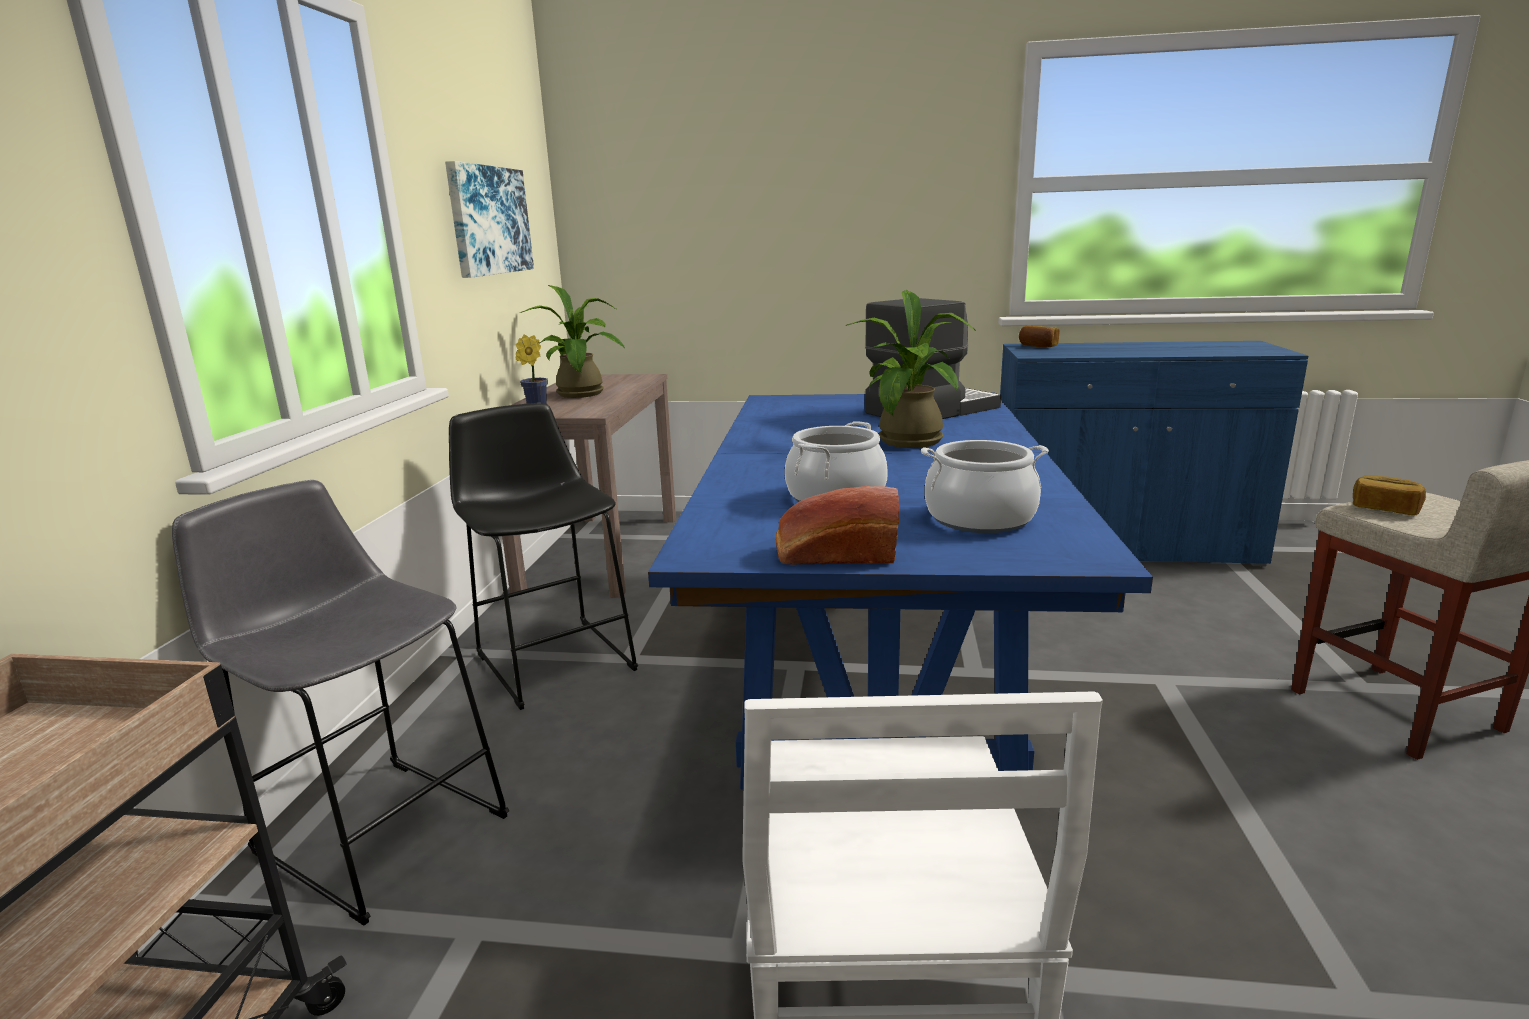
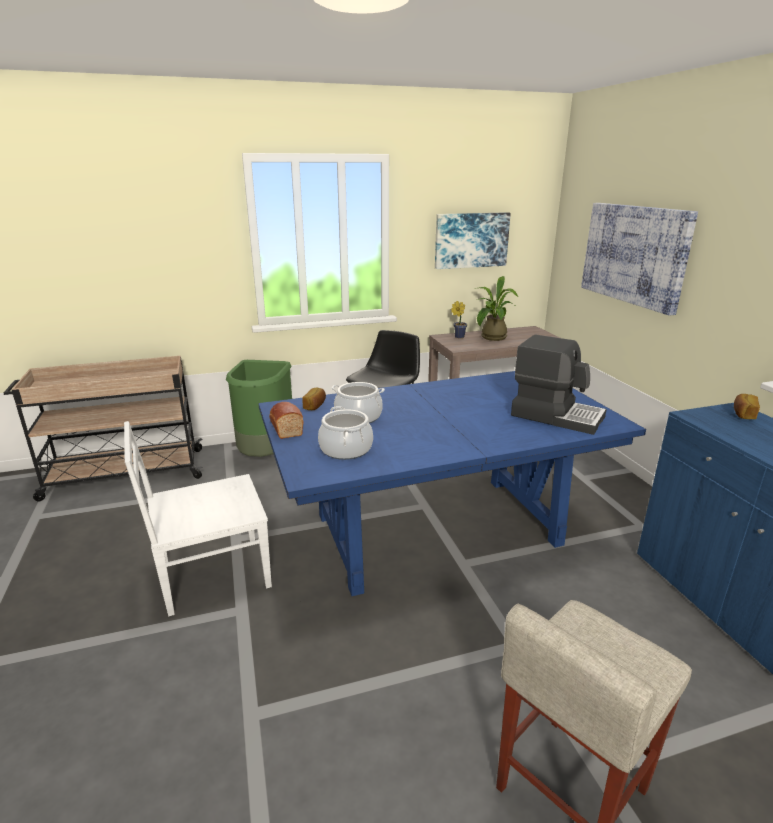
camera: 65 degrees right, 5 degrees up
grey stool [172,480,509,926] -> green trash can [226,360,292,457]
potted plant [845,290,977,448] -> none
bread [1353,476,1426,515] -> bread moved to [302,388,326,410]
none -> picture [581,203,698,316]

